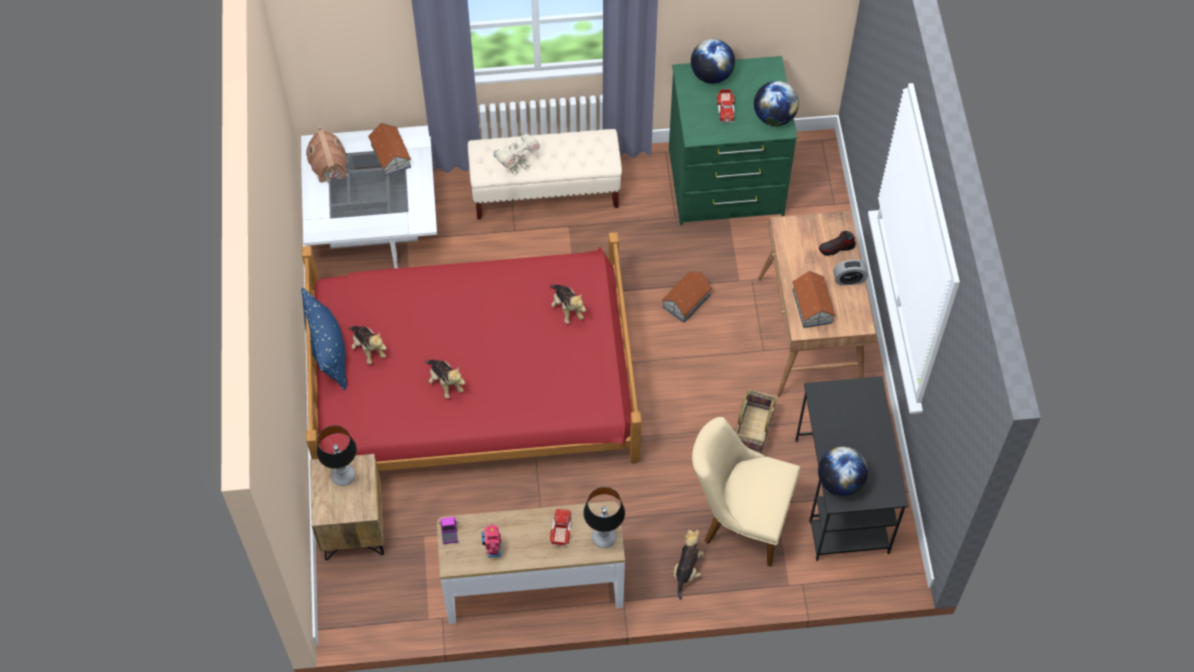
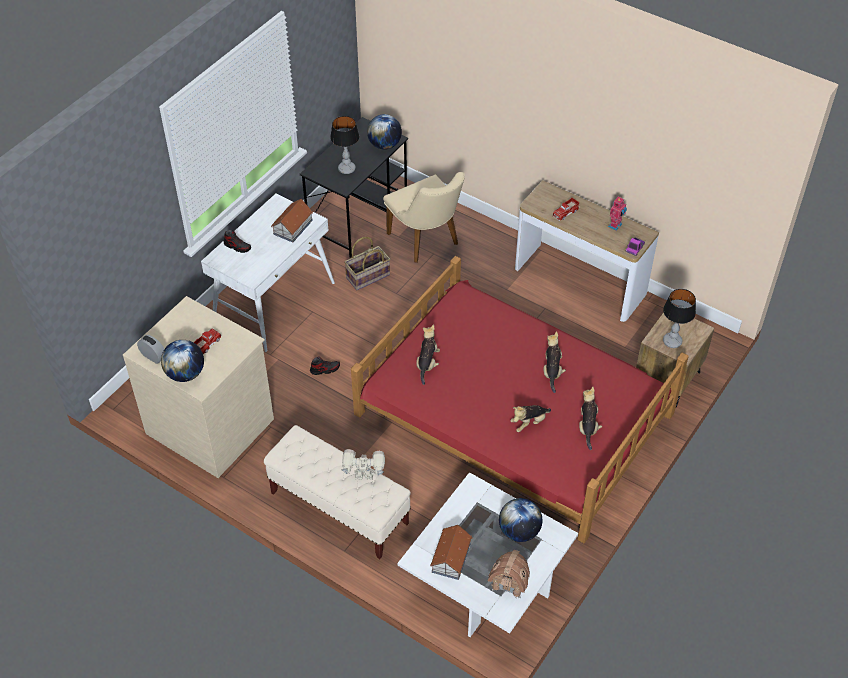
camera: 140 degrees left, 10 degrees down
blue pillow [301,288,347,390] -> none
table lamp [583,487,625,548] -> table lamp moved to [330,116,360,174]
toy house [661,272,713,323] -> shoe [310,357,340,375]
green dresser [669,56,797,225] -> beige dresser [123,296,274,478]
plush toy [674,530,704,600] -> plush toy moved to [510,405,551,432]
globe [754,81,799,126] -> globe moved to [499,498,542,542]
brown desk [757,211,876,397] -> white desk [201,193,335,352]
alarm clock [834,260,868,285] -> alarm clock moved to [137,335,164,364]

